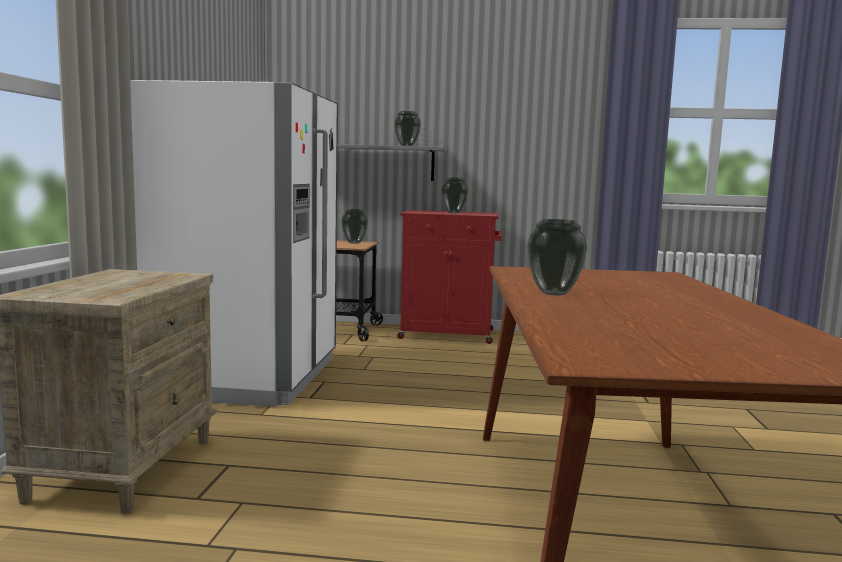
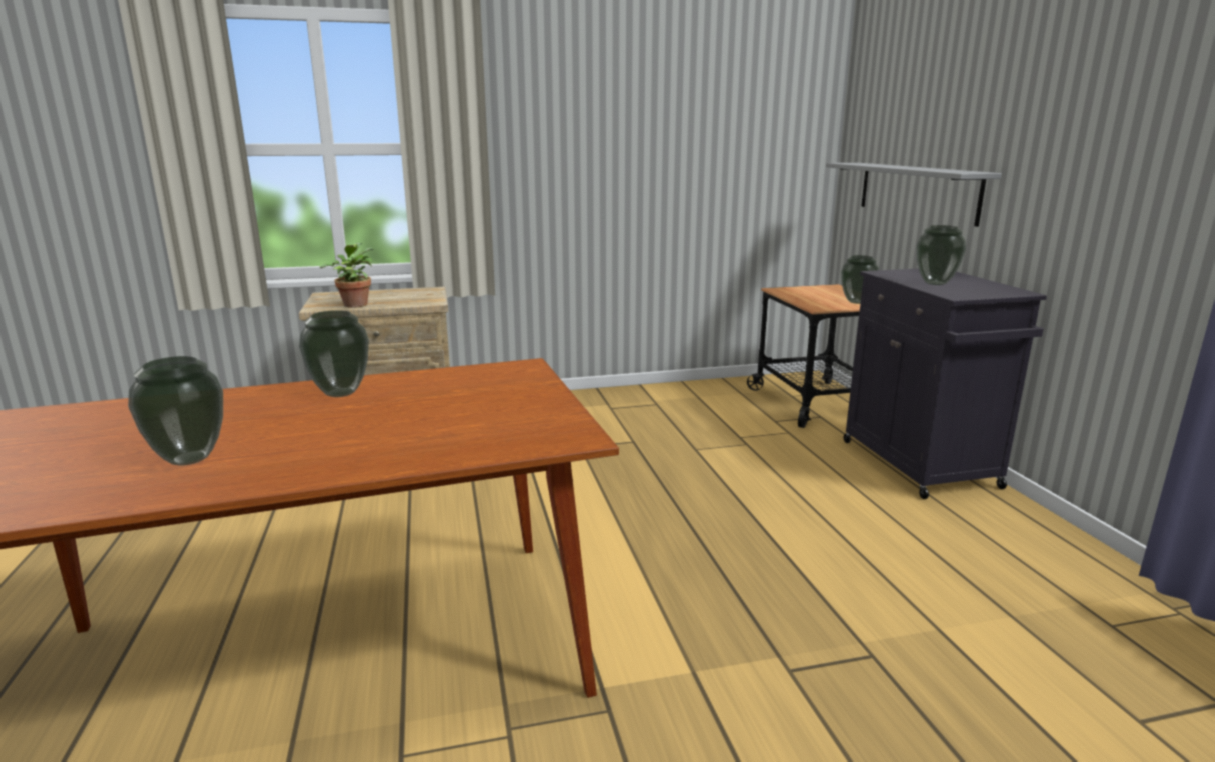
camera: 70 degrees right, 10 degrees up
white fridge [130,80,338,407] -> none
vase [394,111,421,146] -> vase moved to [128,356,223,465]
red cabinet [397,210,502,344] -> black cabinet [844,268,1047,499]
none -> potted plant [320,242,374,308]

